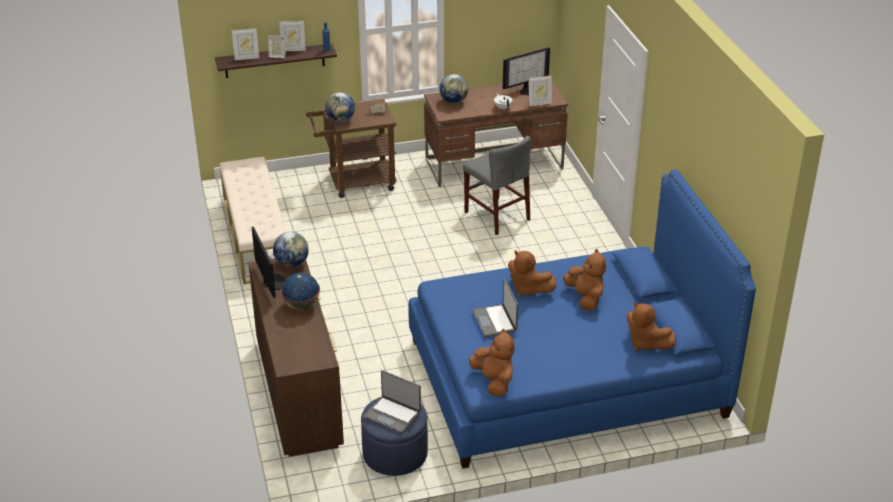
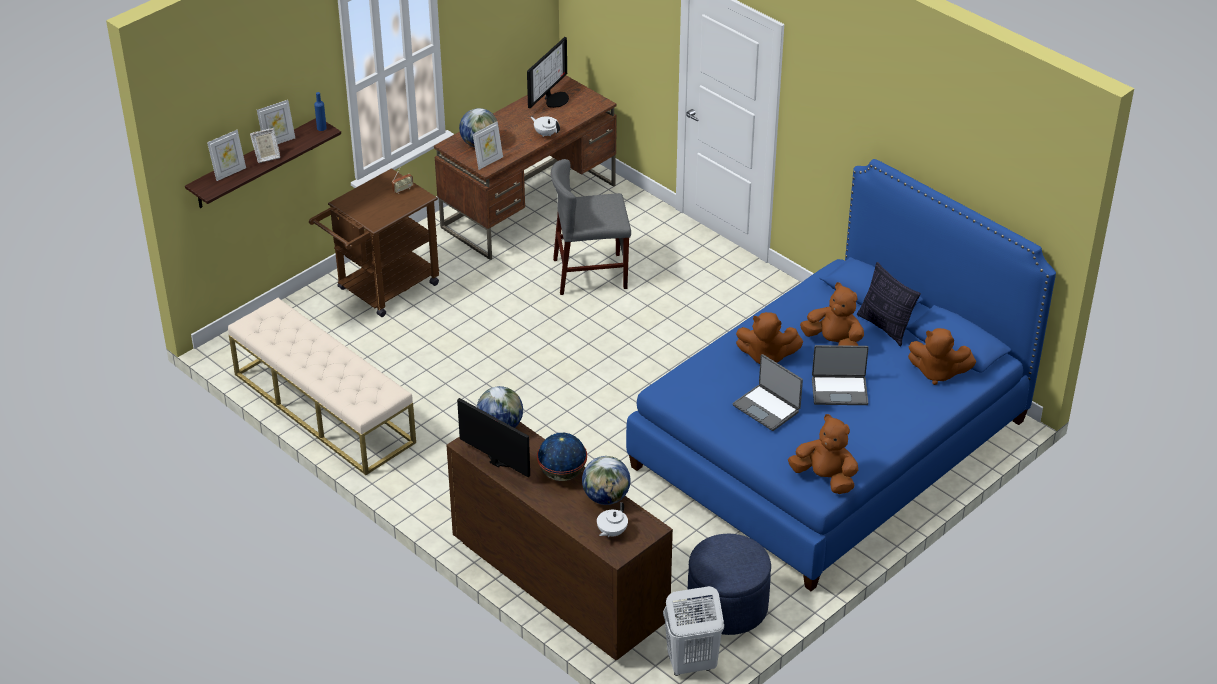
camera: 30 degrees left, 5 degrees up
globe [325,92,355,122] -> globe moved to [582,456,630,505]
laptop [364,370,421,434] -> laptop moved to [812,345,869,405]
grey chair [463,136,531,235] -> grey chair turned 150 degrees clockwise [551,159,631,295]
picture frame [529,75,552,106] -> picture frame moved to [473,121,503,170]
none -> white teapot [597,502,628,537]
none -> white laundry basket [663,586,724,676]
none -> pillow [857,262,921,346]

